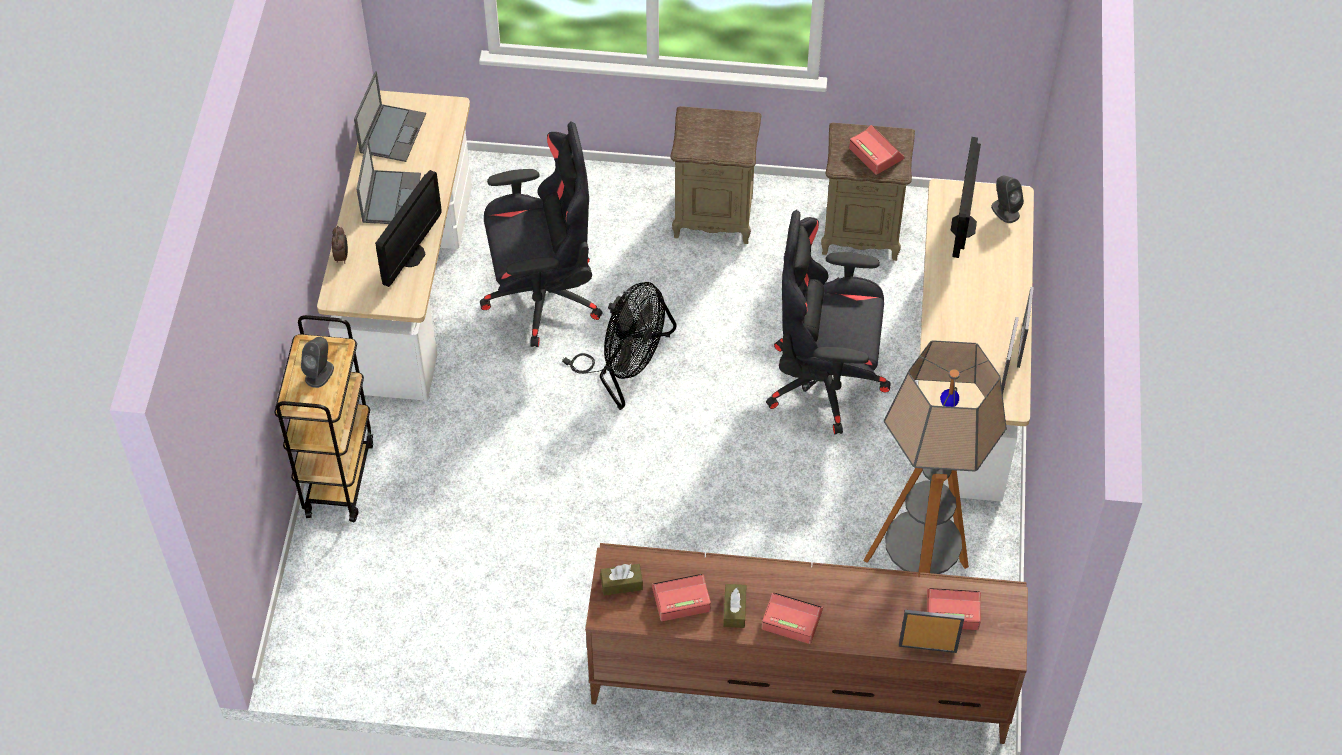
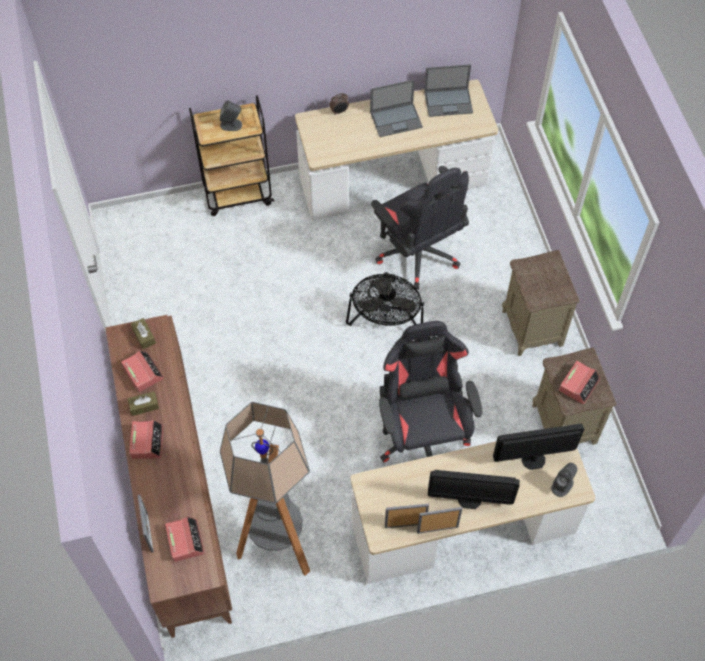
camera: 70 degrees right, 5 degrees up
monitor [375,170,442,287] -> monitor moved to [428,470,520,509]

